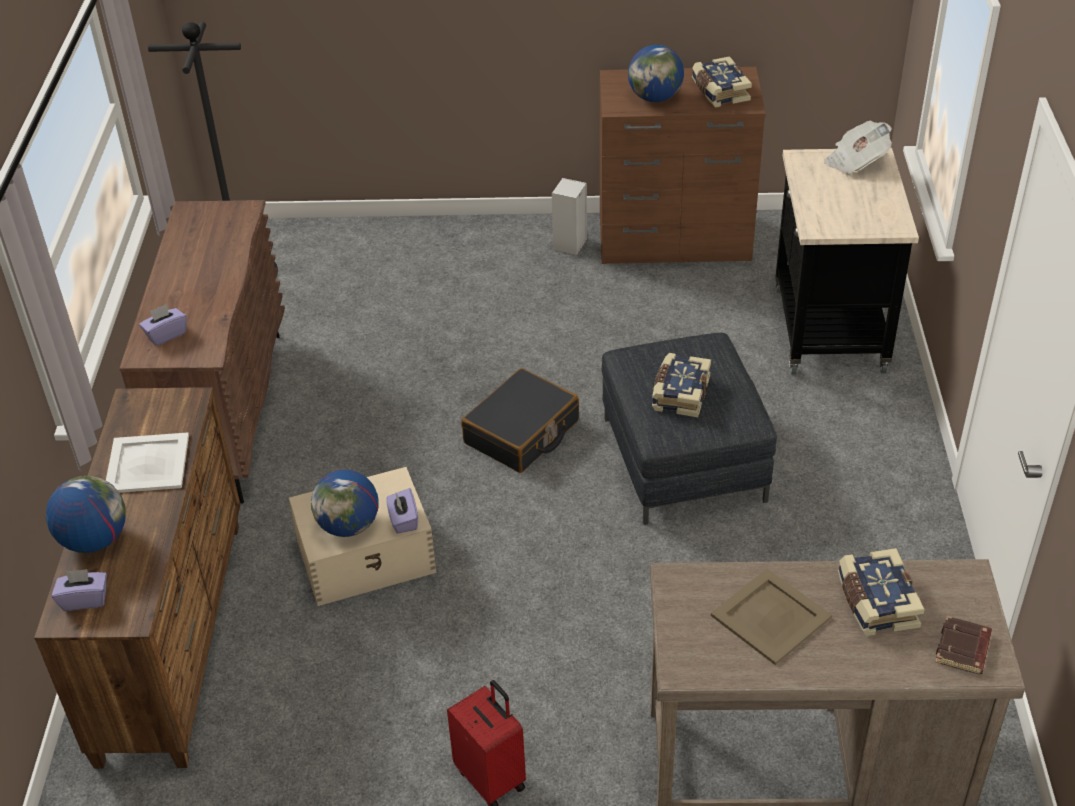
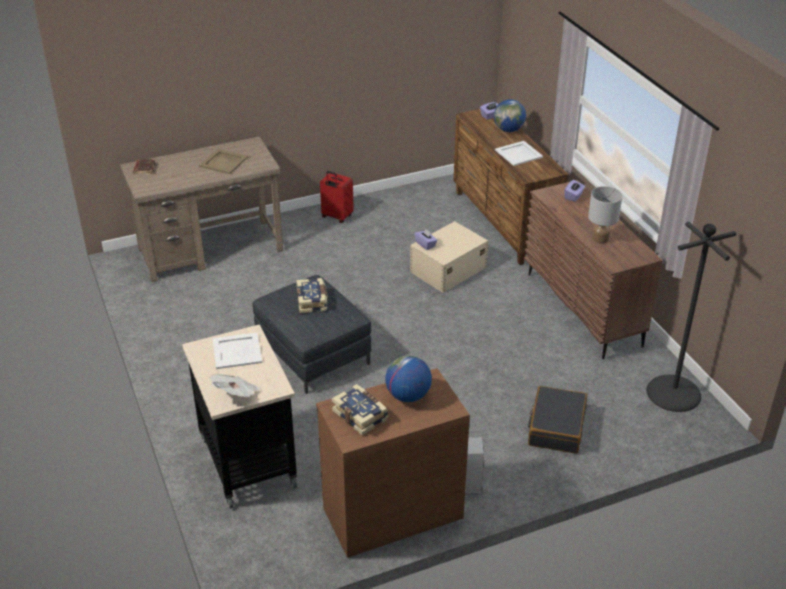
camera: 155 degrees right, 5 degrees down
globe [311,470,378,537] -> none
black suitcase [461,368,579,473] -> black suitcase moved to [528,386,587,454]
book [838,548,925,636] -> none
none -> white tray [213,333,262,369]
none -> grey table lamp [588,186,623,243]

